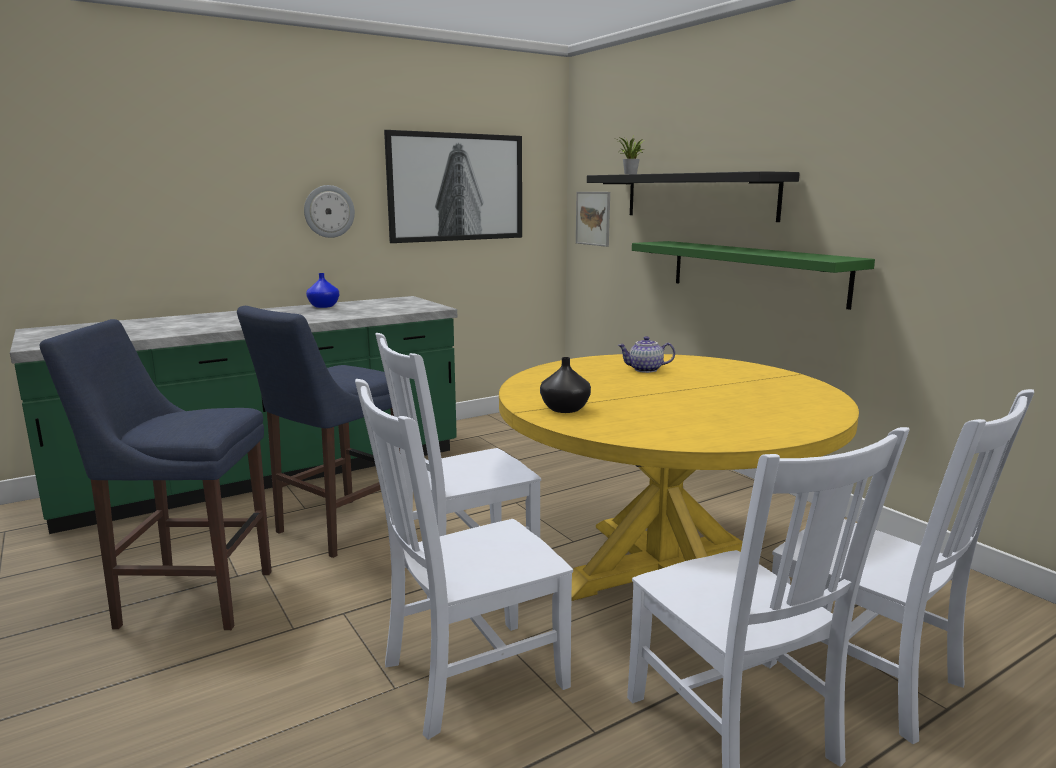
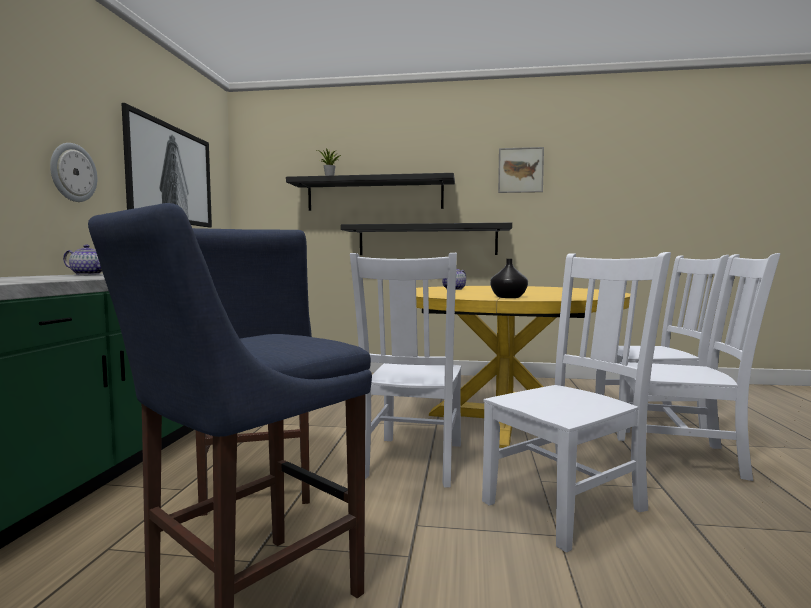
camera: 50 degrees left, 10 degrees down
blue vase [306,273,339,308] -> teapot [63,245,102,275]
white chair [355,379,573,740] -> white chair turned 135 degrees counterclockwise [482,252,671,553]
picture [576,192,610,247] -> picture moved to [498,147,544,193]
green shelf [632,241,875,310] -> black shelf [341,223,512,255]

